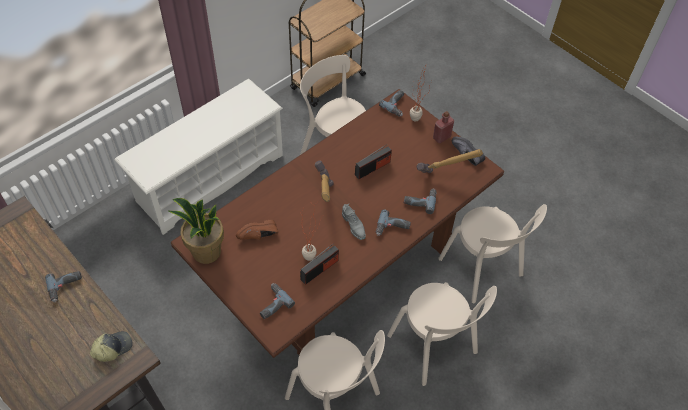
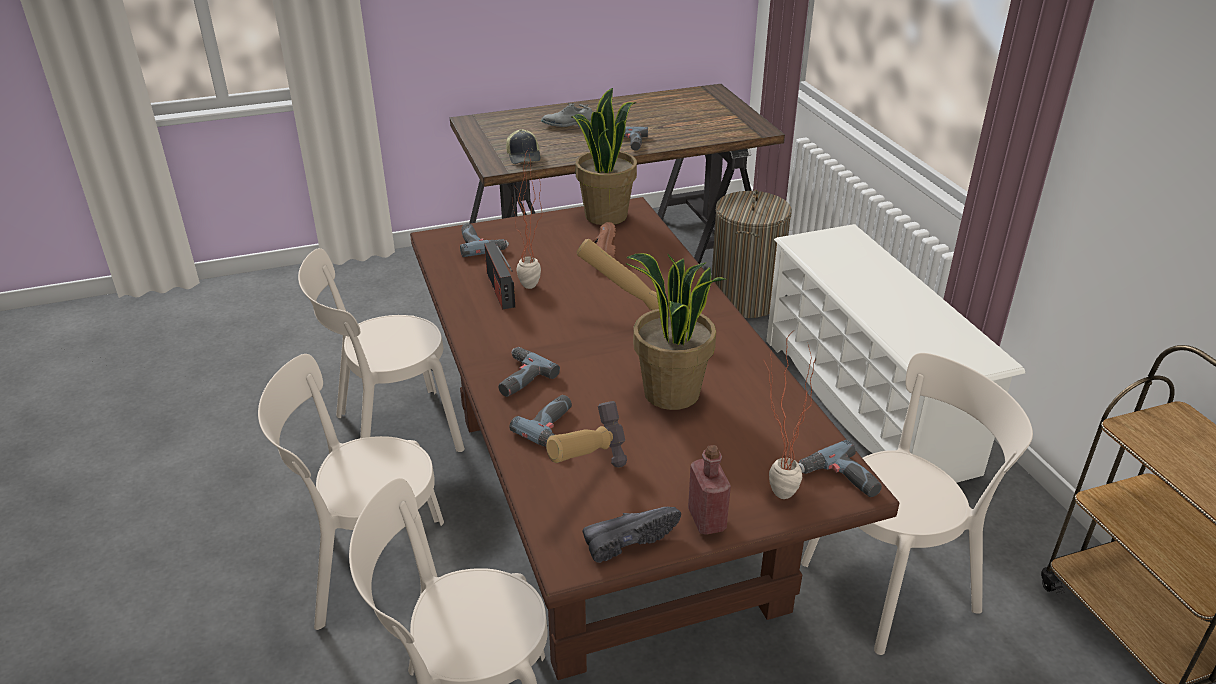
camera: 115 degrees right, 20 degrees down
grey shoe [342,204,366,240] -> grey shoe moved to [541,103,592,127]
radio [355,144,392,179] -> potted plant [625,253,726,410]
none -> laundry basket [711,189,792,318]

